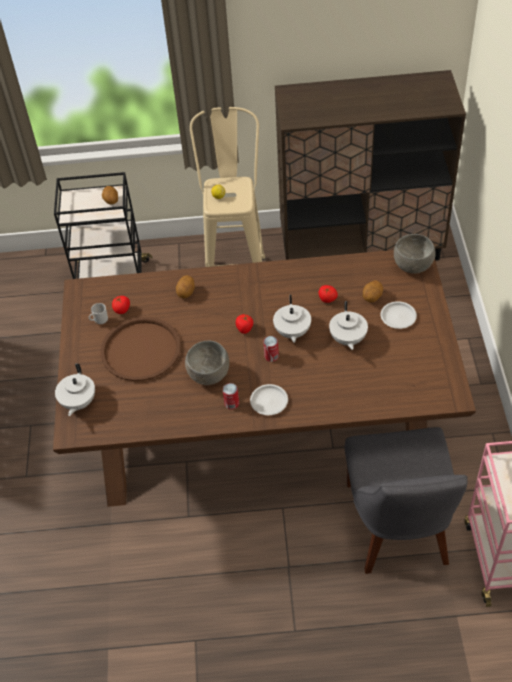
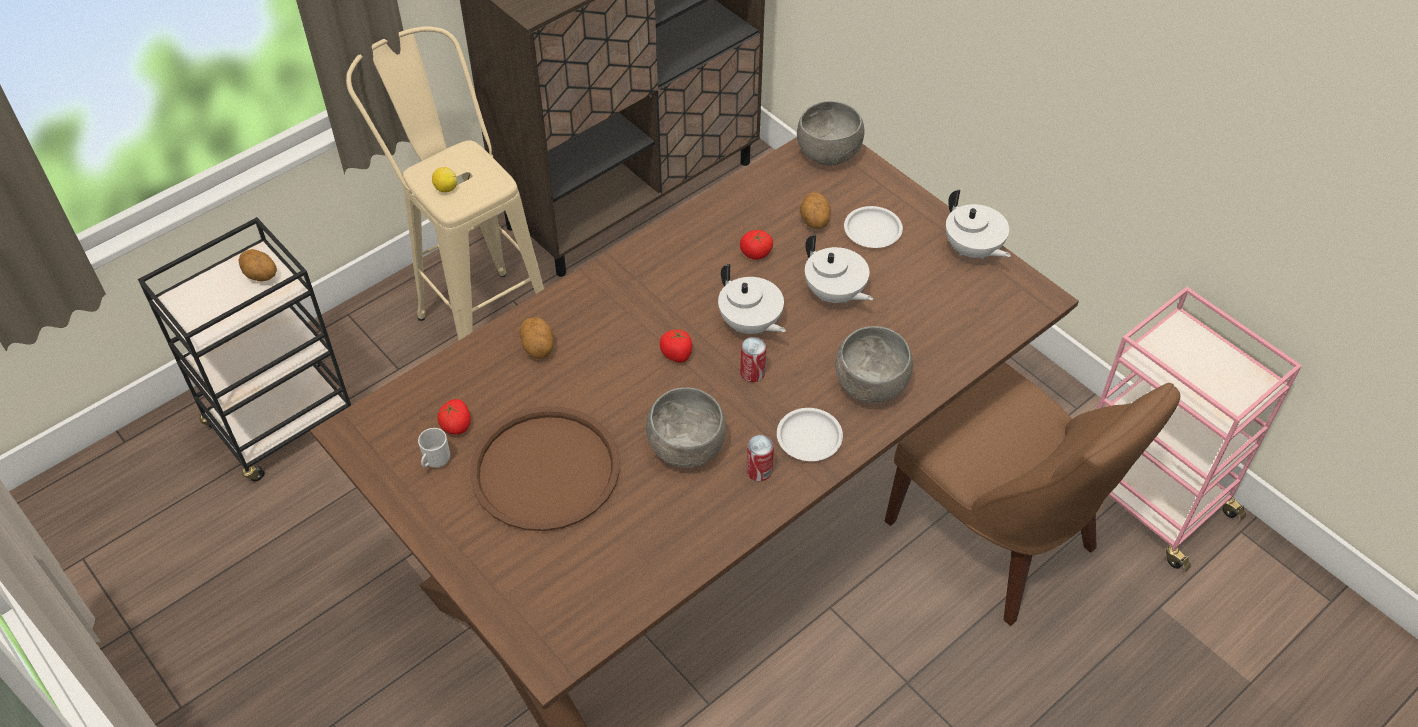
camera: 40 degrees left, 0 degrees up
white teapot [55,364,95,416] -> white teapot moved to [946,190,1011,260]
grey chair [345,427,468,574] -> brown chair [885,362,1180,626]
none -> grey bowl [835,326,913,403]

